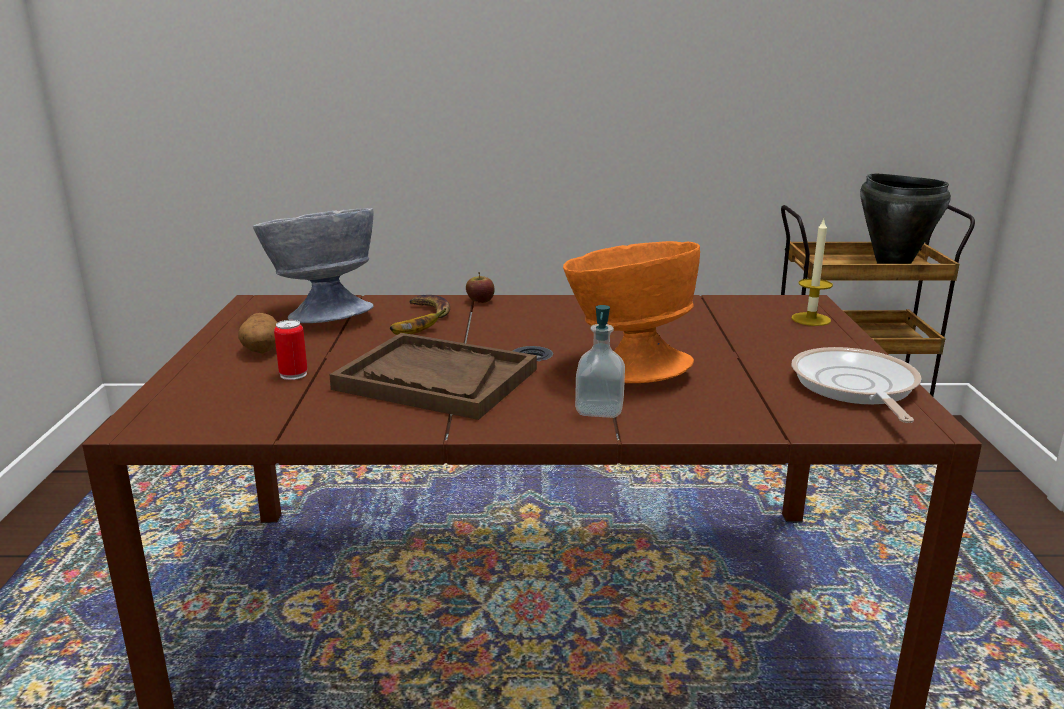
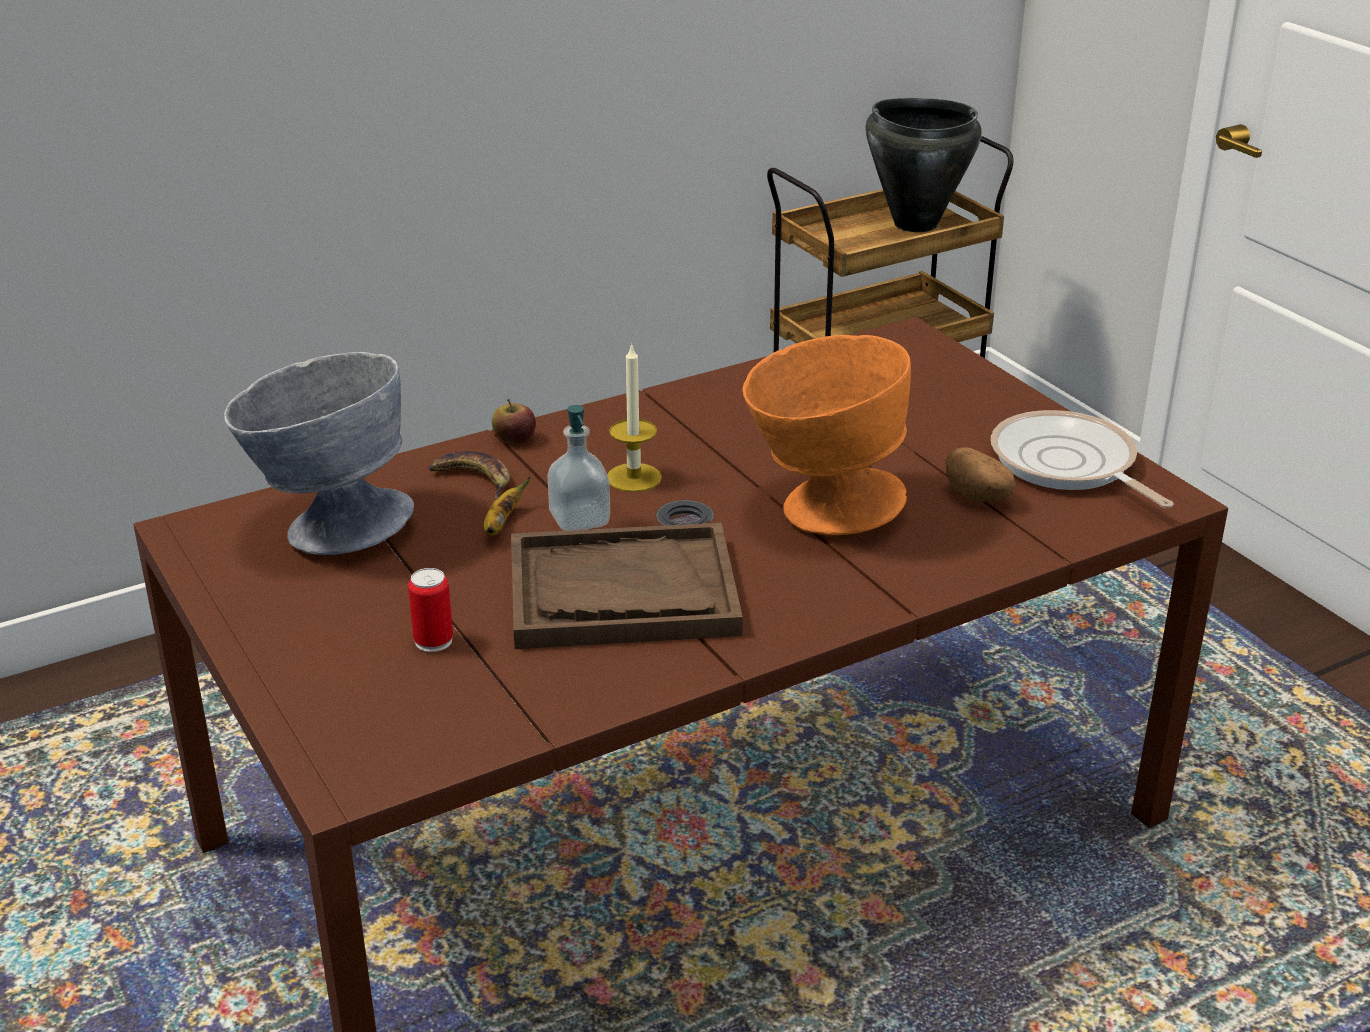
camera: 30 degrees left, 10 degrees up
potato [238,313,278,354] -> potato moved to [945,447,1016,502]
soap dispenser [575,305,625,418] -> soap dispenser moved to [547,405,610,531]
candle [791,219,833,326] -> candle moved to [608,343,662,492]

